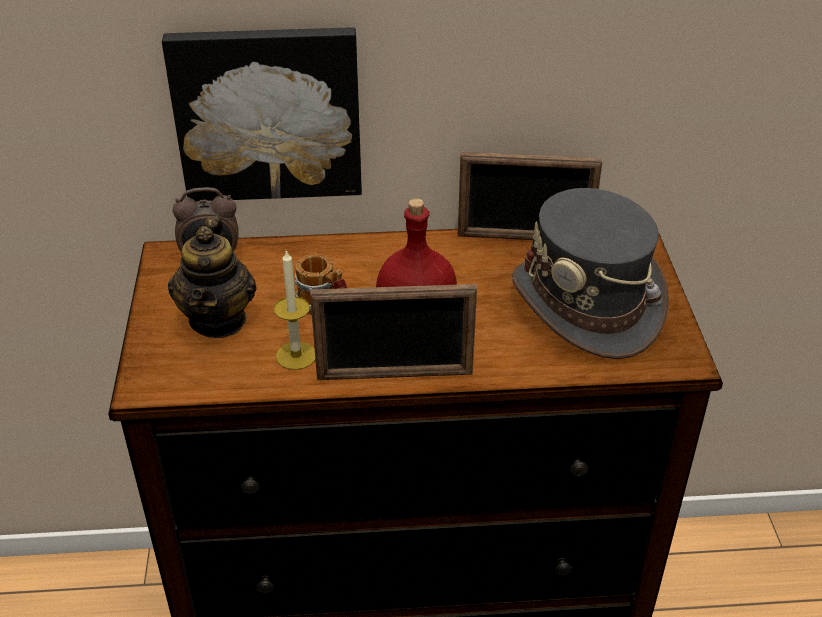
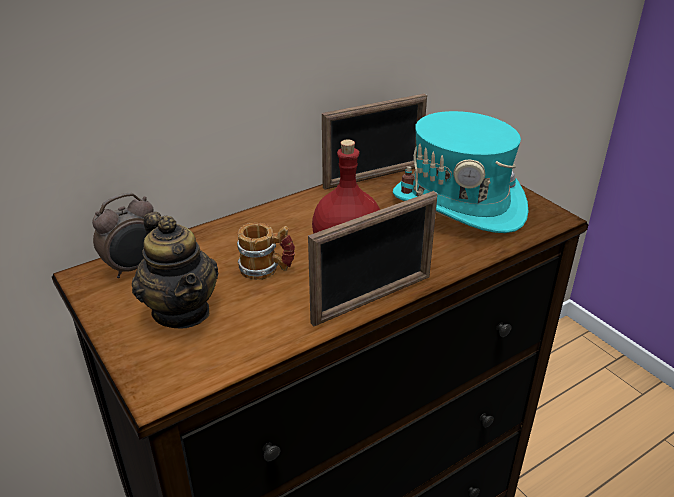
camera: 30 degrees left, 5 degrees down
picture [162,27,362,202] -> none
candle [274,250,315,370] -> none
grey hat [512,188,669,359] -> turquoise hat [393,111,529,233]

